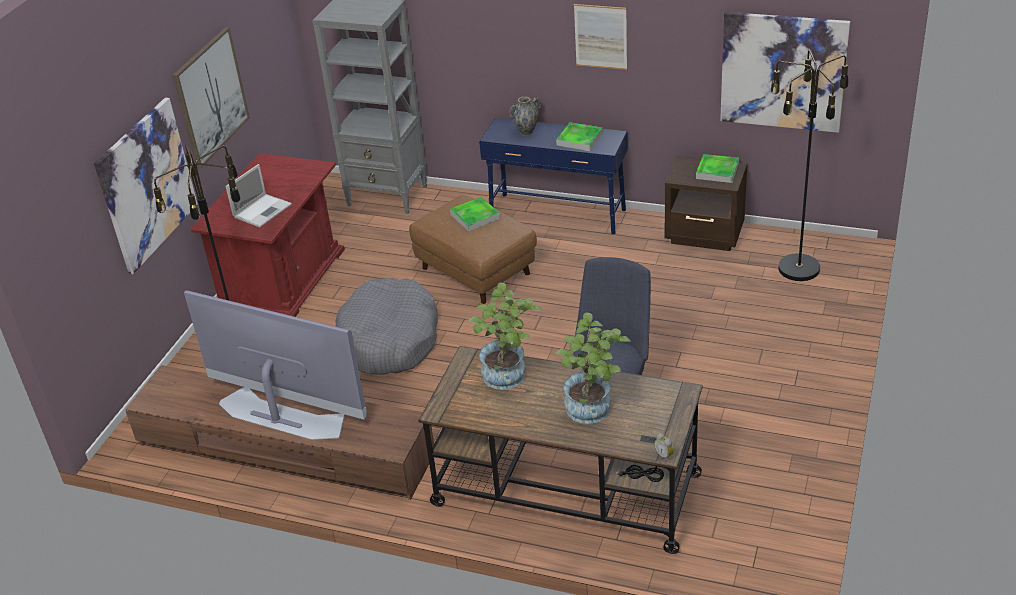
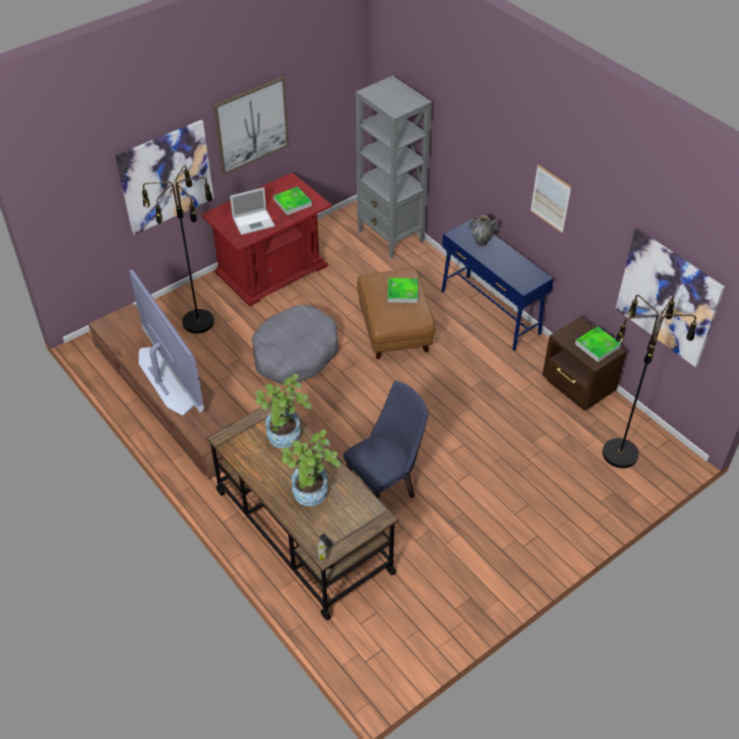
camera: 30 degrees right, 10 degrees up
tray [556,122,603,151] -> tray moved to [273,186,312,215]

